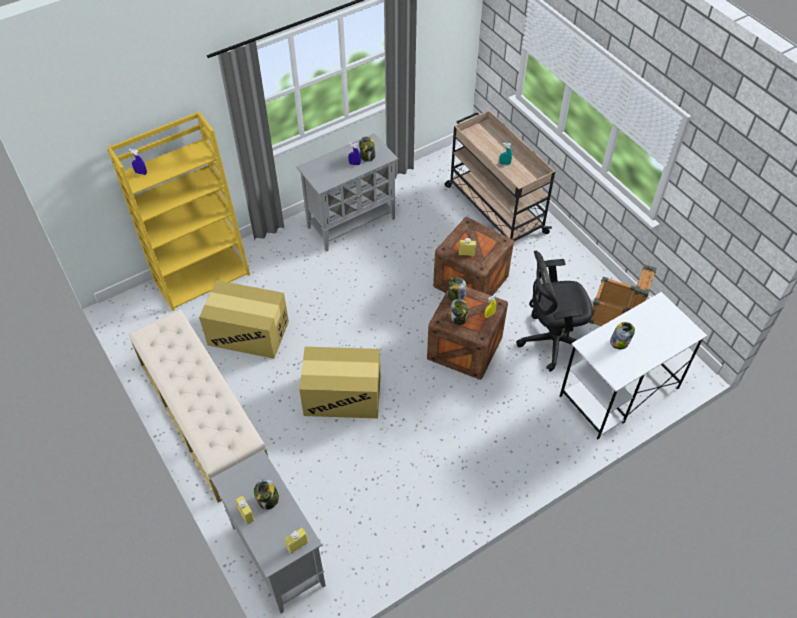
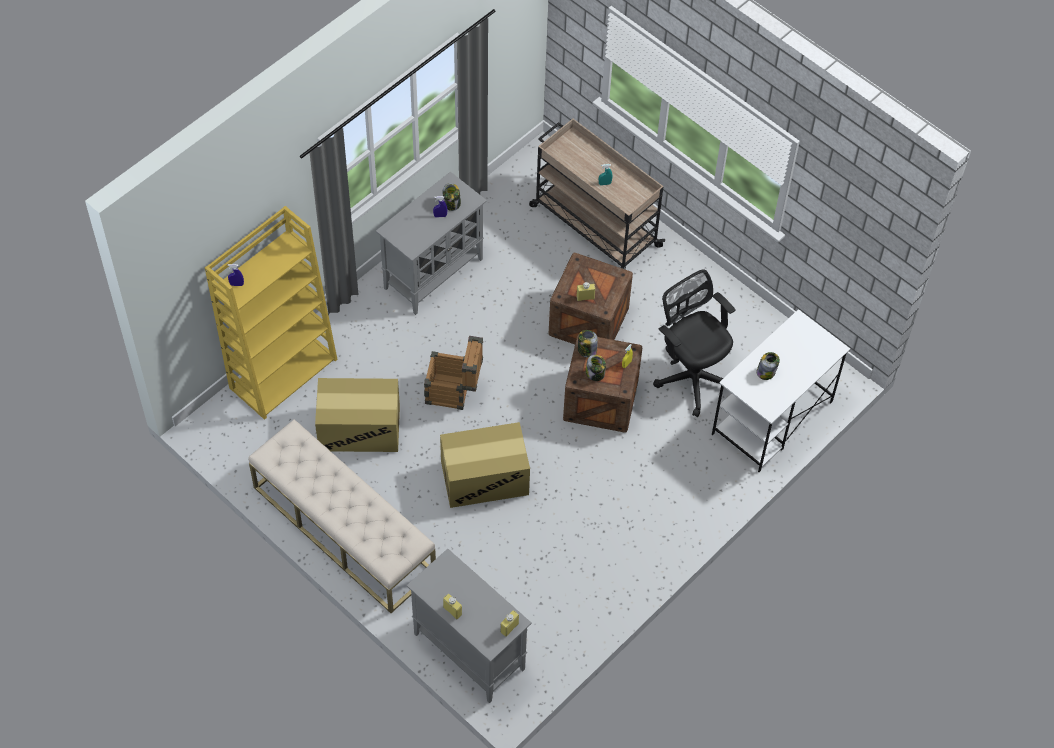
camera: 15 degrees left, 5 degrees up
jar [254,479,279,510] -> none
black office chair [516,251,592,372] -> black office chair turned 75 degrees clockwise [653,269,736,417]
crate [588,264,657,326] -> crate moved to [424,336,483,410]

